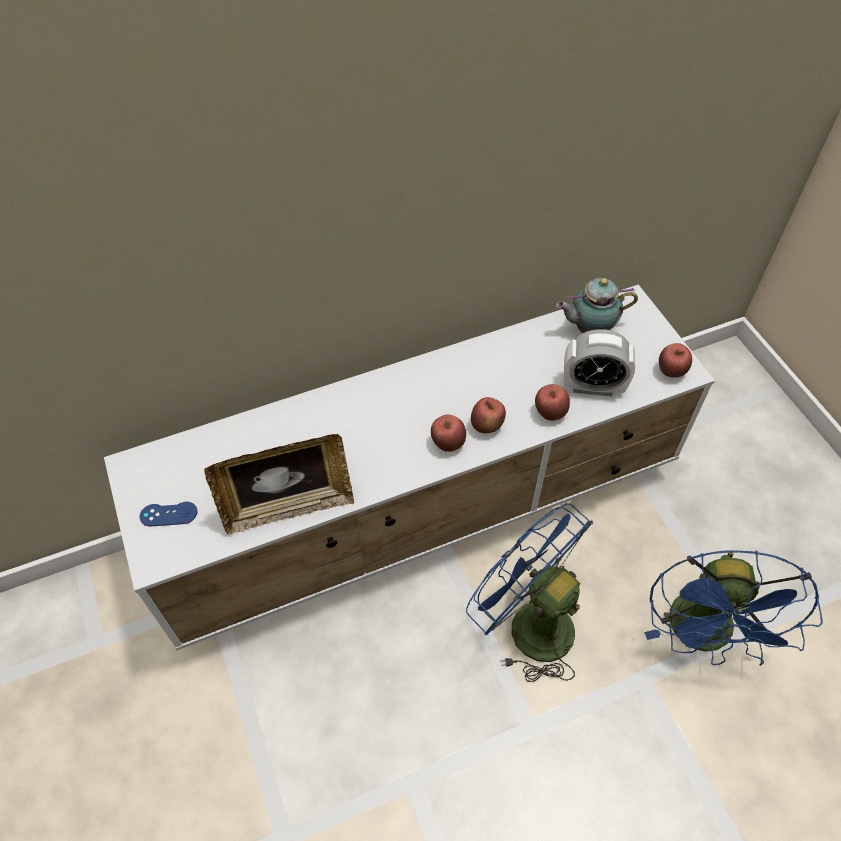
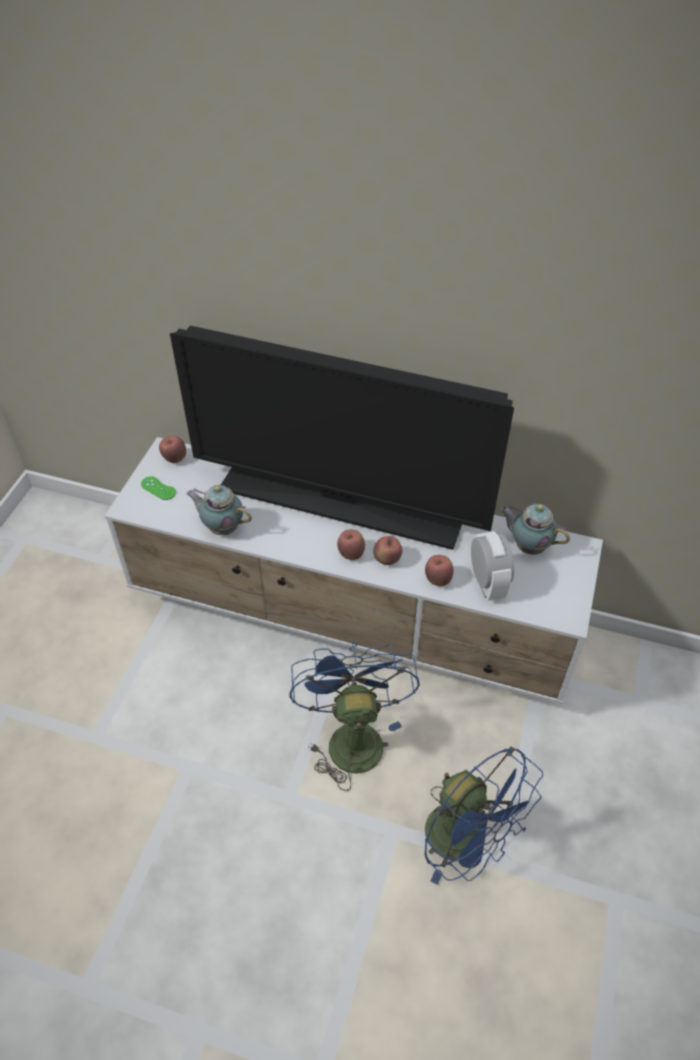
camera: 40 degrees right, 5 degrees down
blue game controller [140,502,197,527] -> green game controller [141,476,176,500]
picture frame [204,434,354,534] -> teapot [186,485,252,535]
alarm clock [564,329,635,396] -> alarm clock turned 150 degrees counterclockwise [471,531,514,600]
blue fan [644,550,823,666] -> blue fan turned 90 degrees counterclockwise [424,747,543,885]
apple [659,343,692,378] -> apple moved to [159,435,186,463]
none -> television [170,326,514,550]

